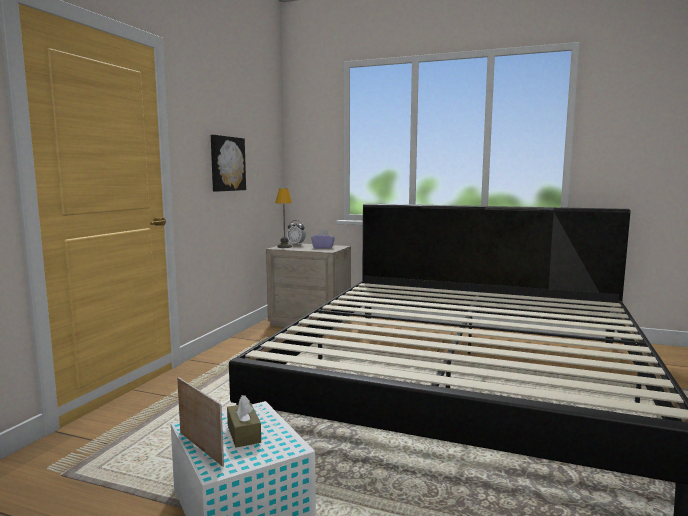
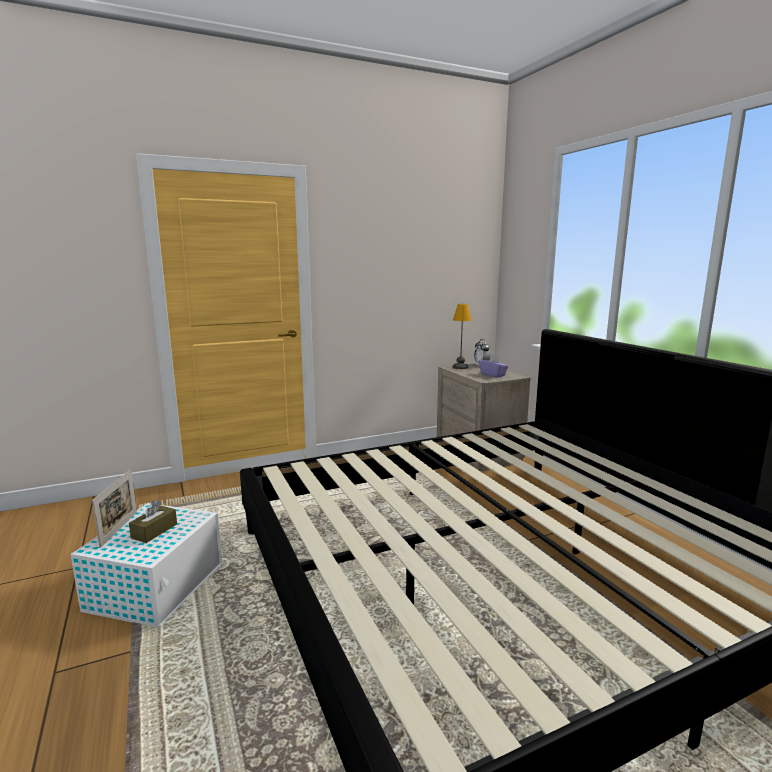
camera: 45 degrees right, 5 degrees up
picture [211,135,246,192] -> none

